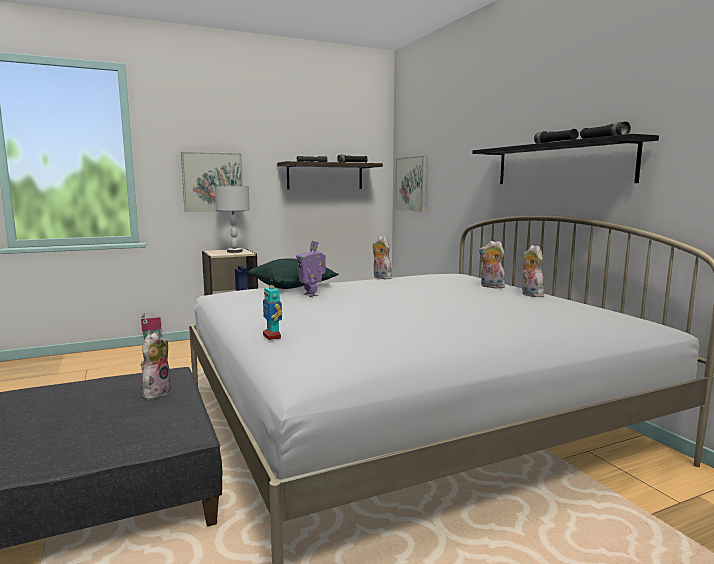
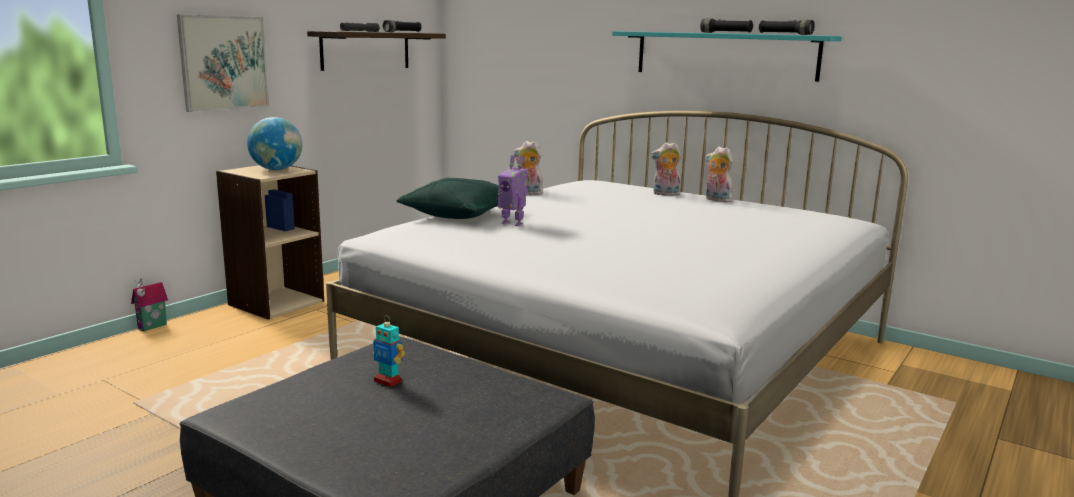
camera: 30 degrees left, 5 degrees up
plush toy [141,332,171,400] -> none
grey table lamp [215,186,250,253] -> globe [247,117,302,170]
toy robot [263,282,282,340] -> toy robot moved to [373,317,405,387]
picture [395,156,426,212] -> none
black shelf [472,134,659,184] -> turquoise shelf [612,31,842,82]

